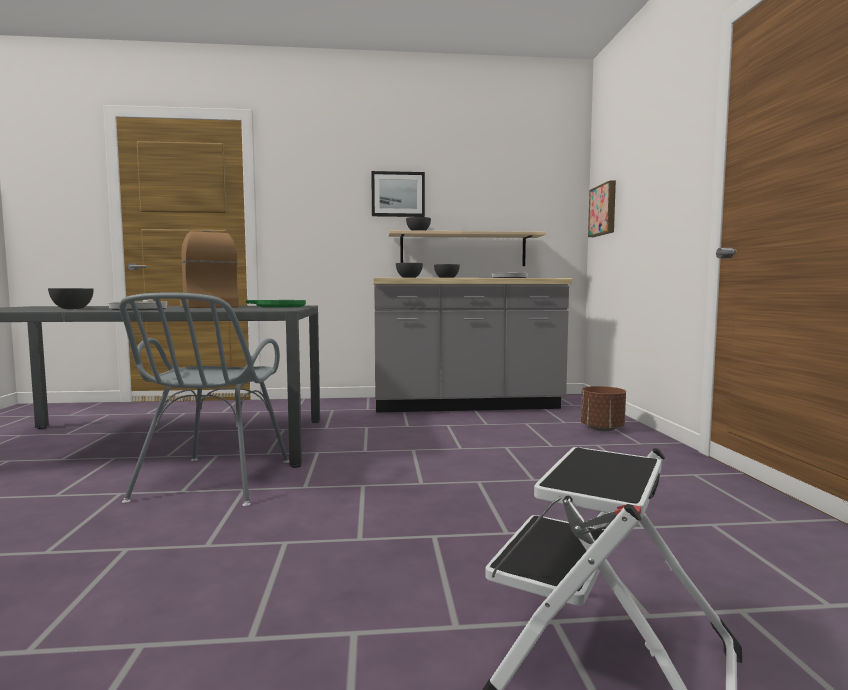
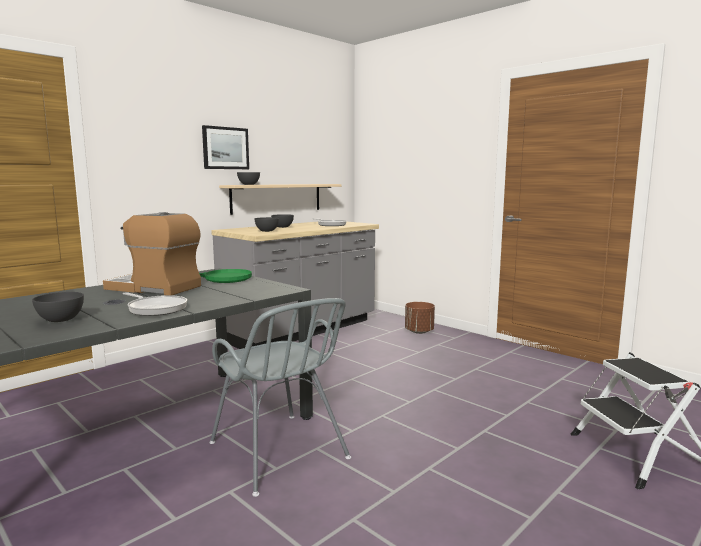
camera: 40 degrees left, 5 degrees up
picture [588,180,616,237] -> none

